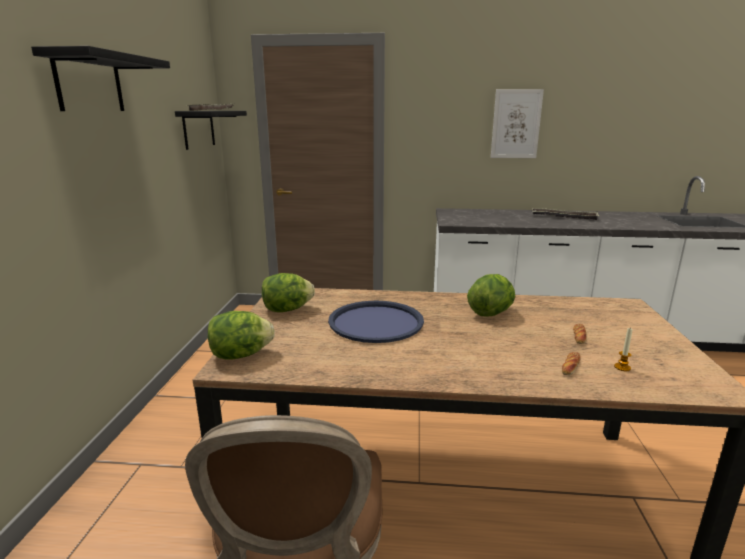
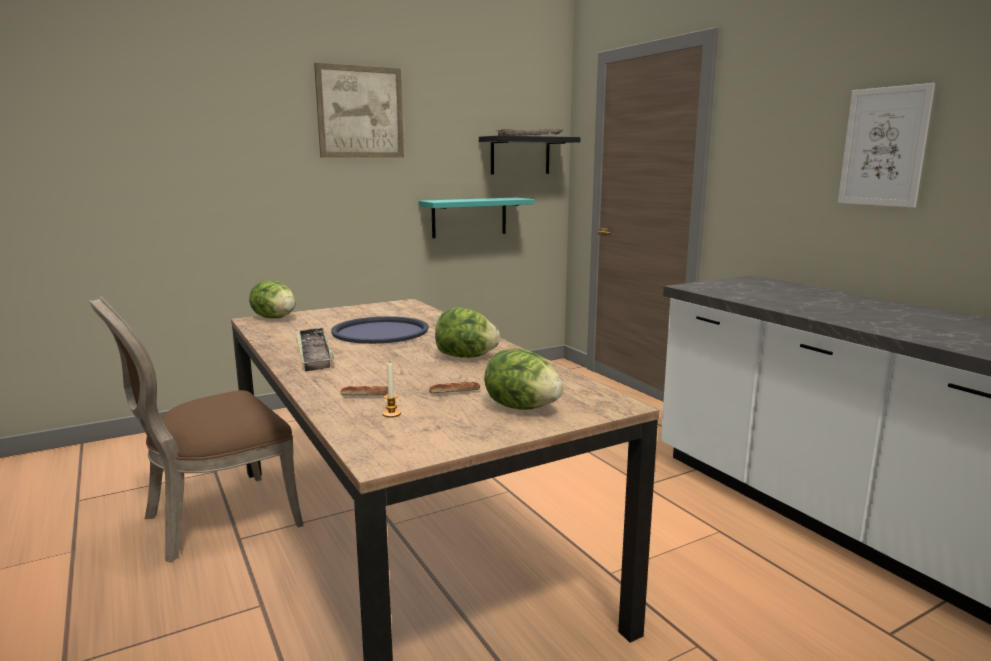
camera: 55 degrees right, 5 degrees down
black shelf [31,46,170,111] -> picture [314,63,404,158]
lettuce [262,273,315,312] -> lettuce moved to [484,349,564,410]
tray [532,208,600,220] -> tray moved to [296,327,335,371]
none -> turquoise shelf [418,198,534,238]

